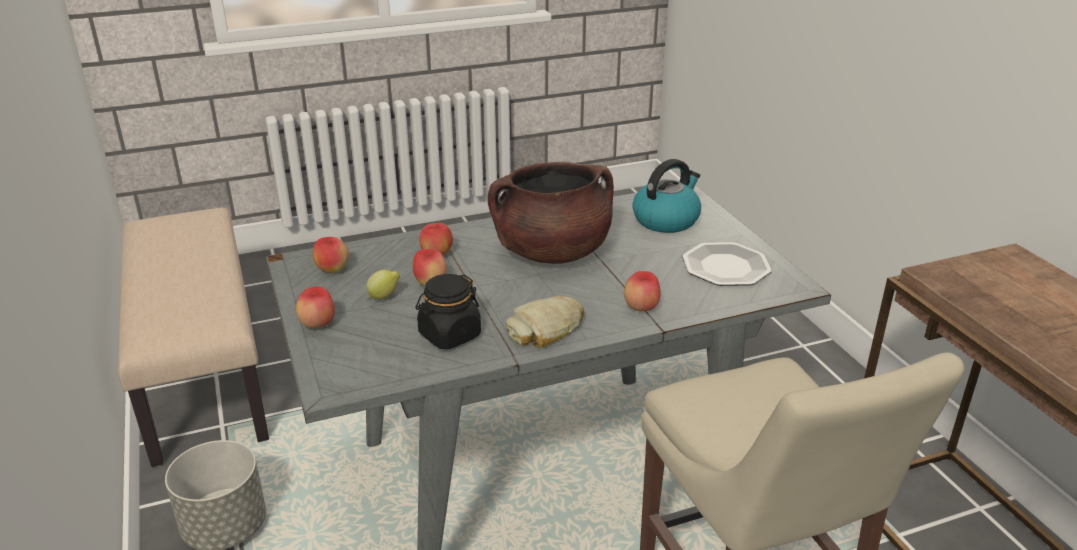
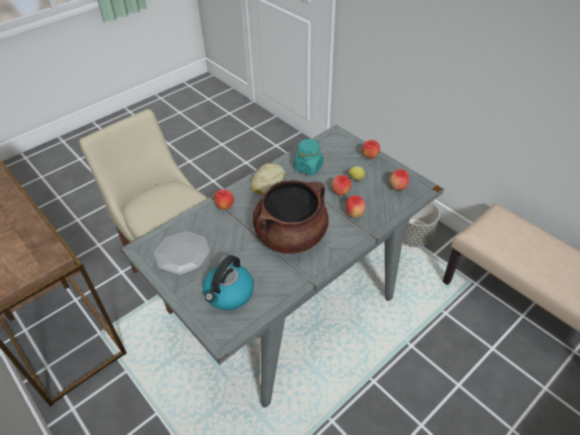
camera: 160 degrees right, 15 degrees up
black jar [416,274,481,350] -> turquoise jar [294,139,323,175]

